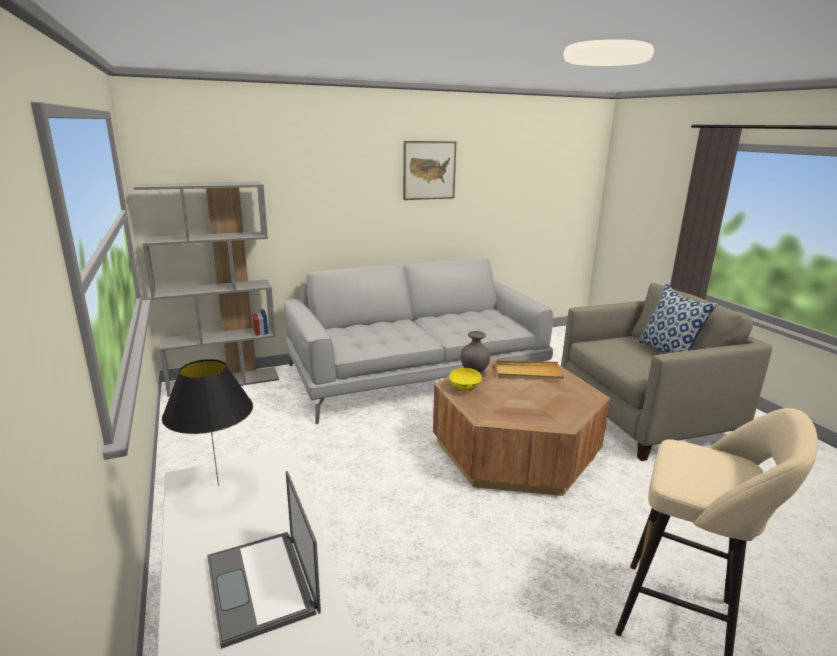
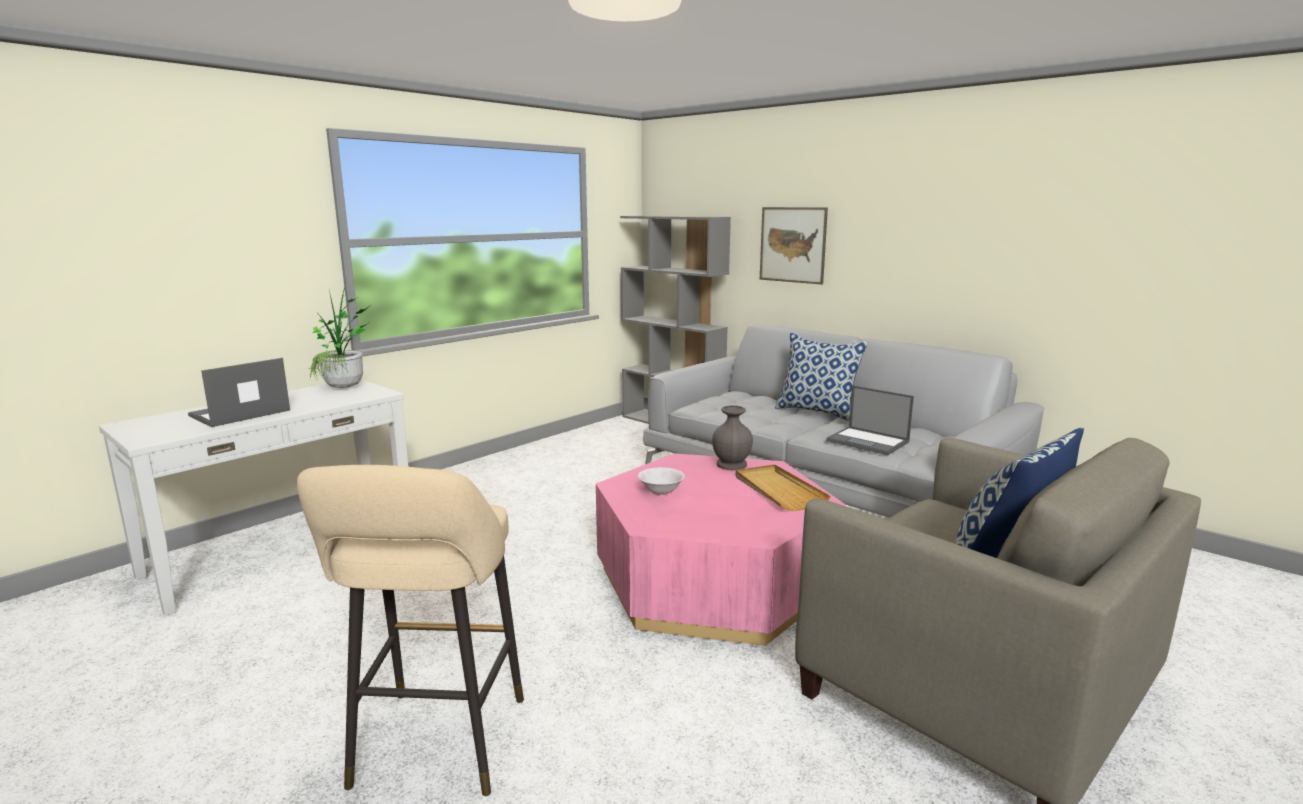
camera: 65 degrees right, 5 degrees down
black table lamp [162,359,253,486] -> potted plant [309,280,371,388]
picture [403,141,456,200] -> picture moved to [760,207,828,284]
brown coffee table [433,359,610,496] -> pink coffee table [596,453,846,646]
yellow bowl [450,368,482,391] -> none
none -> white bowl [638,467,685,495]
none -> pillow [775,333,868,421]
none -> laptop [826,385,914,455]

